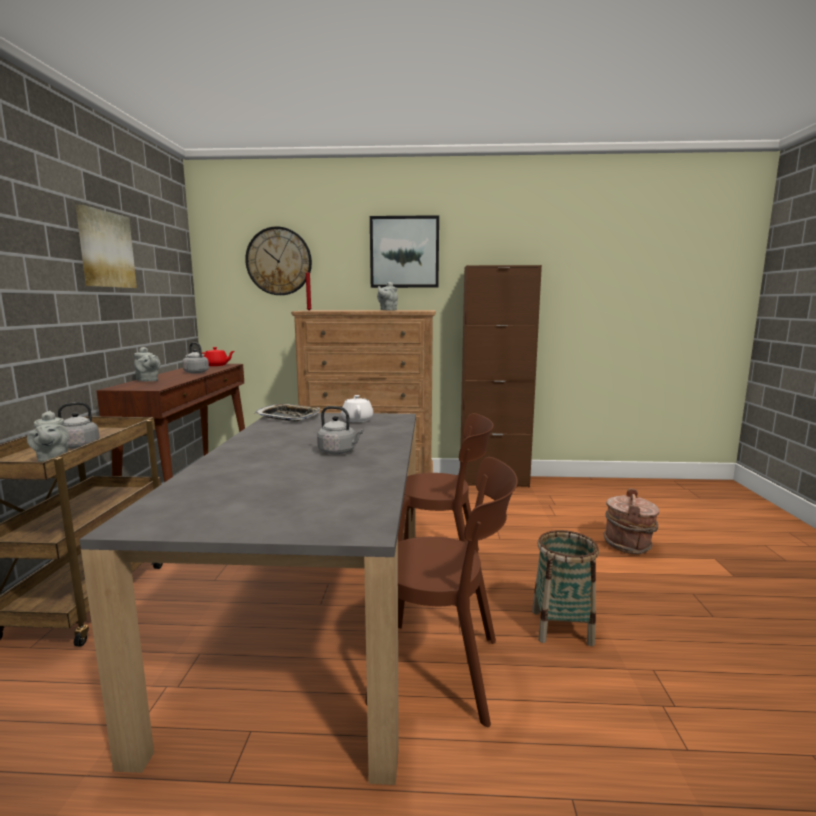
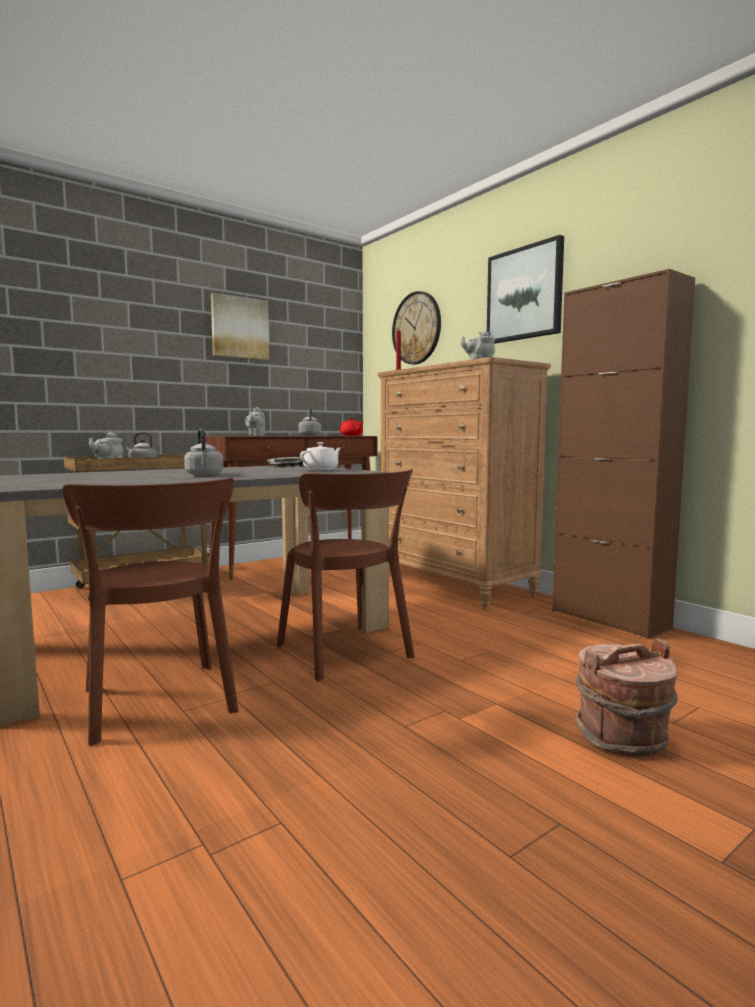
camera: 50 degrees right, 5 degrees down
basket [532,530,599,646] -> none

